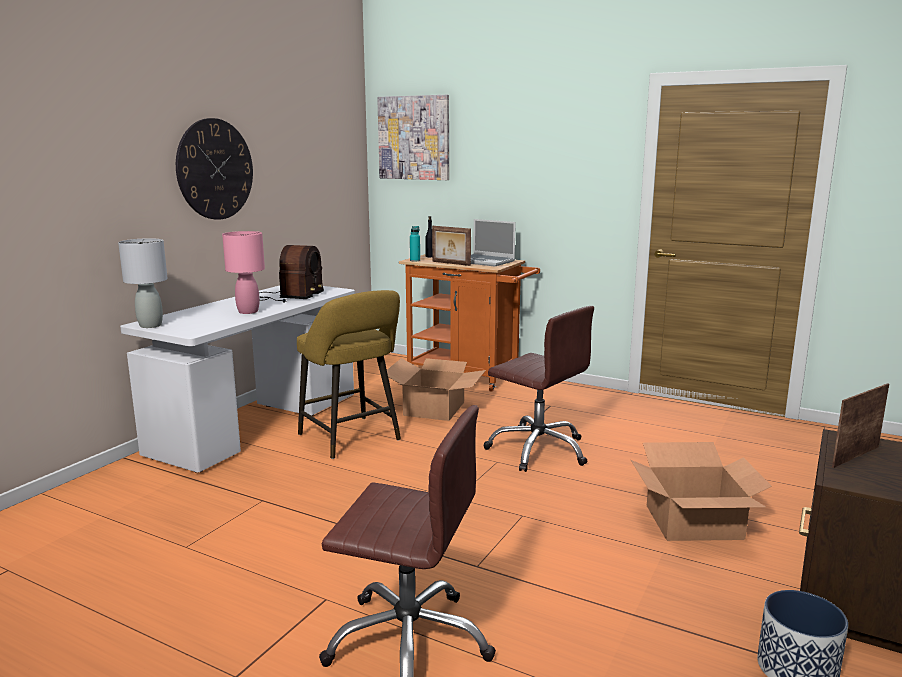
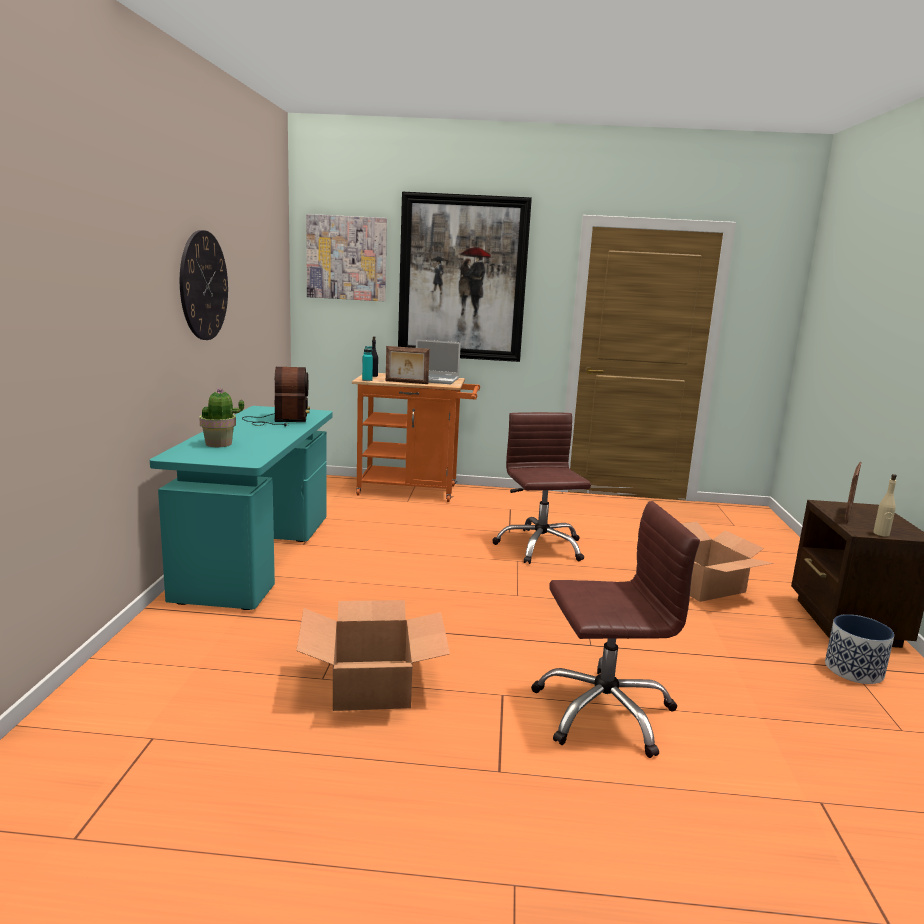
camera: 25 degrees left, 0 degrees up
grey table lamp [118,238,168,328] -> none
white desk [120,285,355,473] -> turquoise desk [150,406,333,610]
pink table lamp [222,231,265,314] -> none
yellow stool [297,290,401,459] -> none
cardboard box [387,358,486,421] -> cardboard box moved to [296,600,450,711]
brown office chair [484,306,594,472] -> brown office chair turned 120 degrees counterclockwise [492,412,591,564]
none -> potted plant [199,388,244,447]
none -> picture [398,192,532,362]
none -> beige bottle [873,474,897,537]

